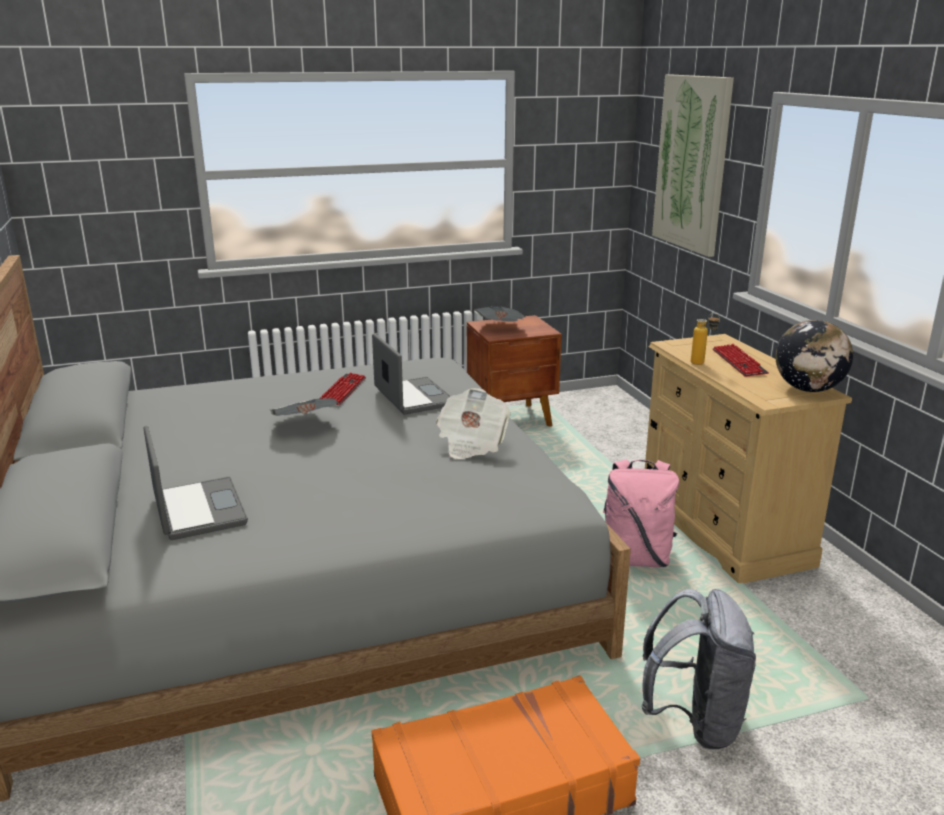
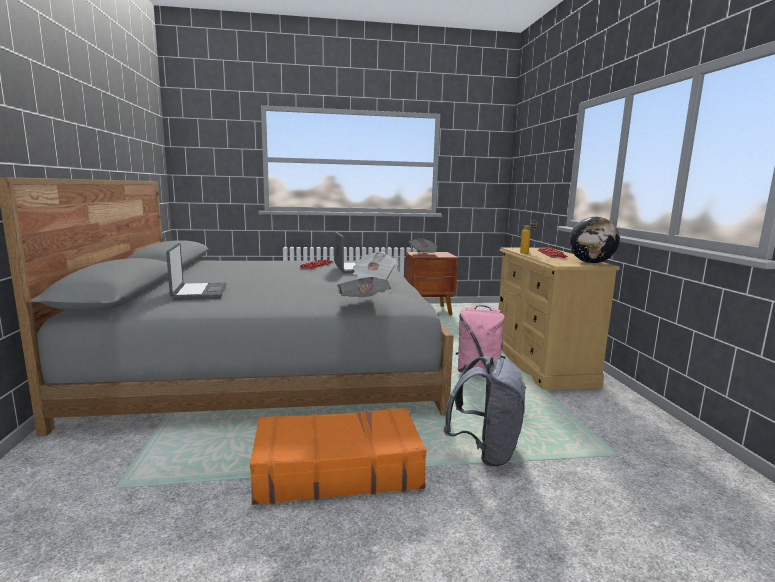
camera: 10 degrees right, 10 degrees down
newspaper [271,398,339,416] -> newspaper moved to [337,277,391,297]
picture [652,75,734,257] -> none

